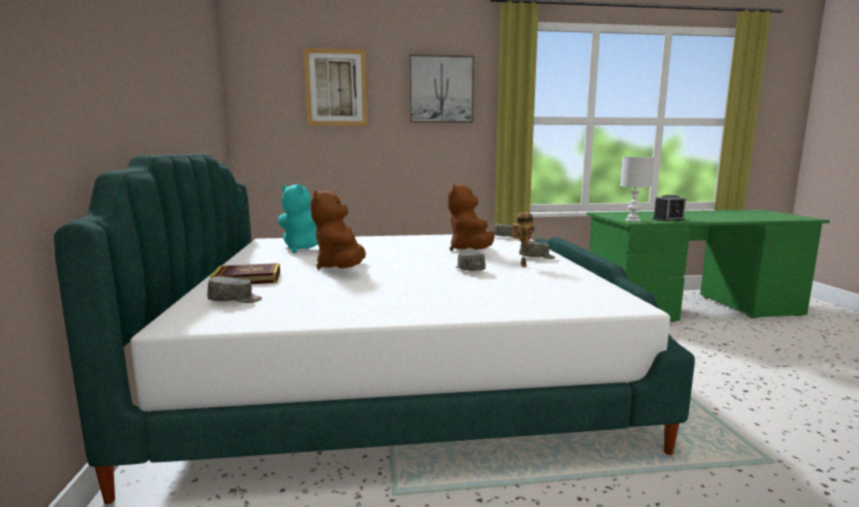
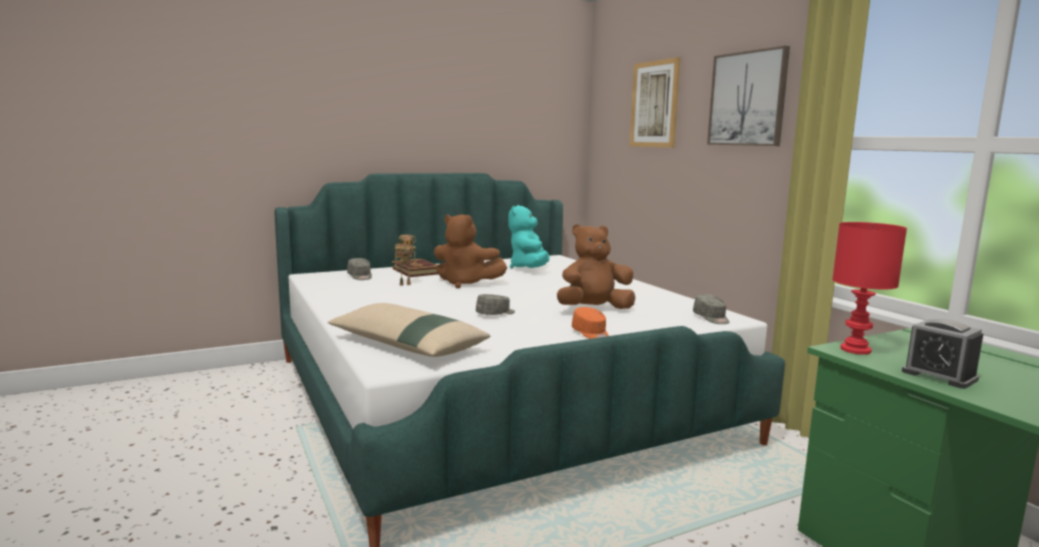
camera: 70 degrees right, 0 degrees up
brown plush toy [310,190,366,269] -> brown plush toy turned 135 degrees counterclockwise [434,214,507,288]
toy robot [511,212,535,267] -> toy robot moved to [395,235,417,286]
grey cap [519,241,555,259] -> orange cap [572,307,609,339]
white table lamp [620,157,654,222] -> red table lamp [832,222,907,355]
none -> beige pillow [328,303,490,357]

